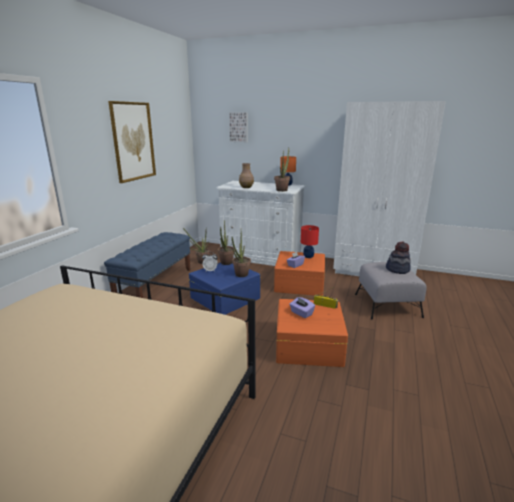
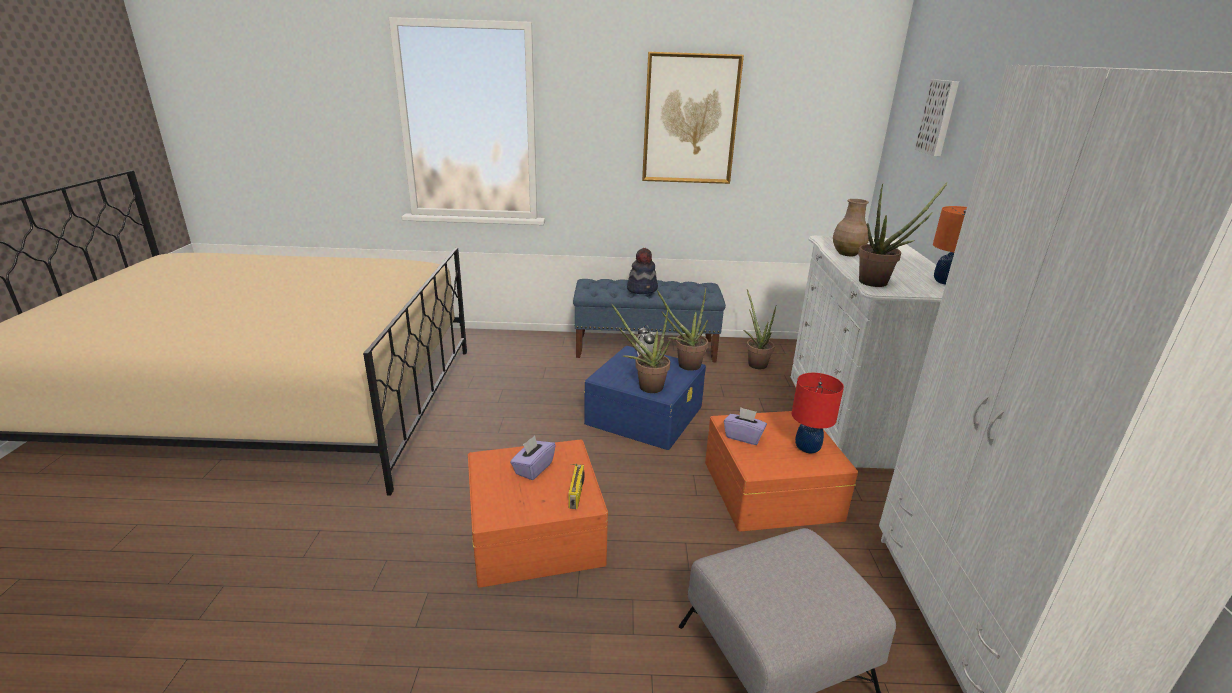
camera: 70 degrees right, 5 degrees up
hat [386,241,411,274] -> hat moved to [627,248,658,294]

